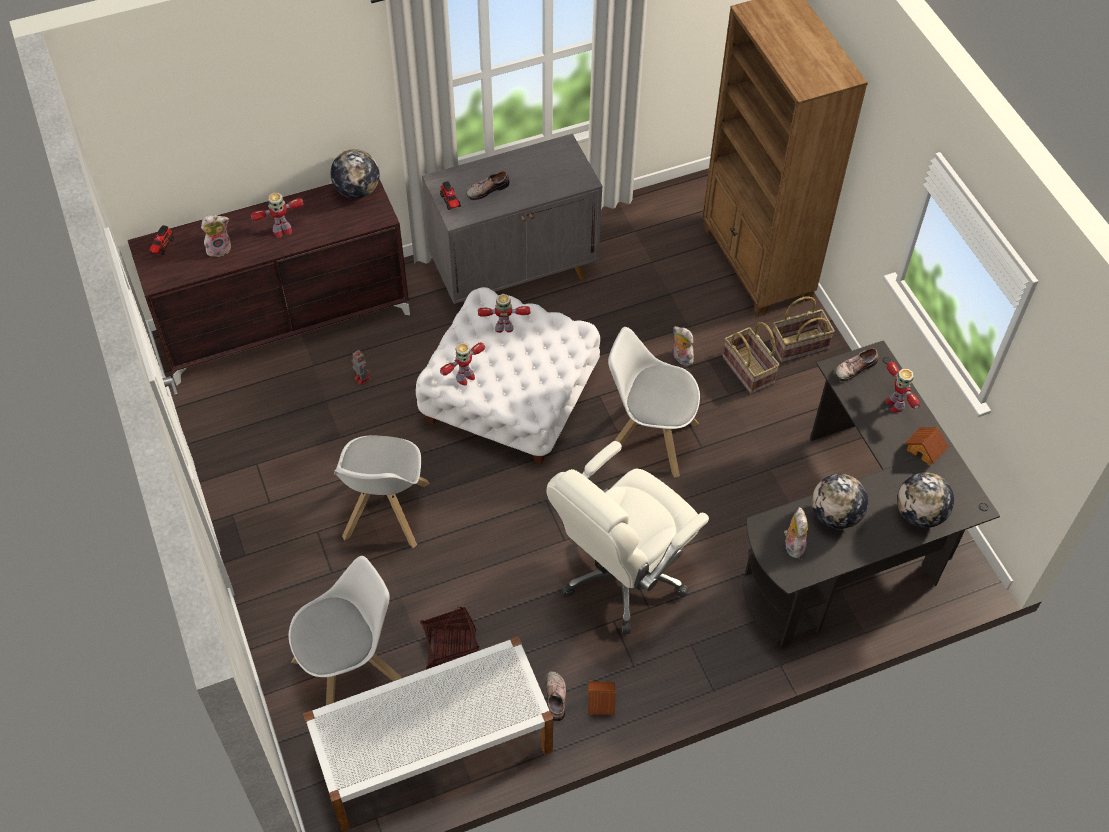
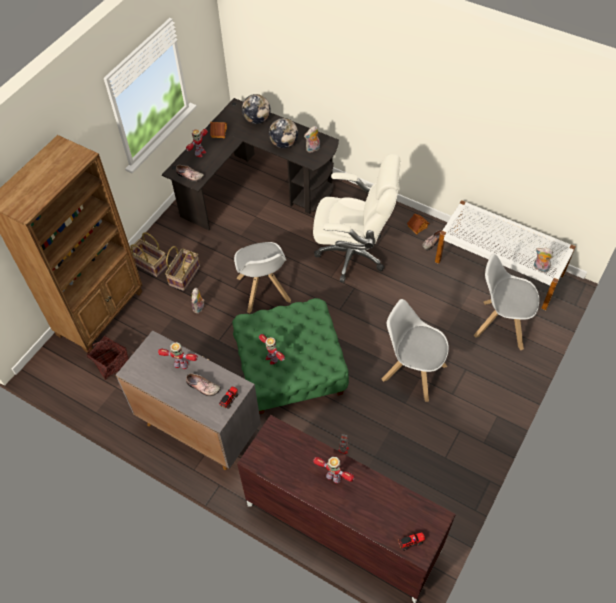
camera: 125 degrees left, 0 degrees up
plush toy [201,214,231,257] -> plush toy moved to [534,248,553,273]
globe [331,149,380,199] -> none
chair [334,436,430,548] -> chair turned 120 degrees counterclockwise [382,299,449,402]
white ottoman [416,287,600,464] -> green ottoman [232,298,349,414]
basket [420,607,479,673] -> basket moved to [86,335,128,380]
toy robot [440,342,485,386] -> toy robot moved to [158,342,198,369]

